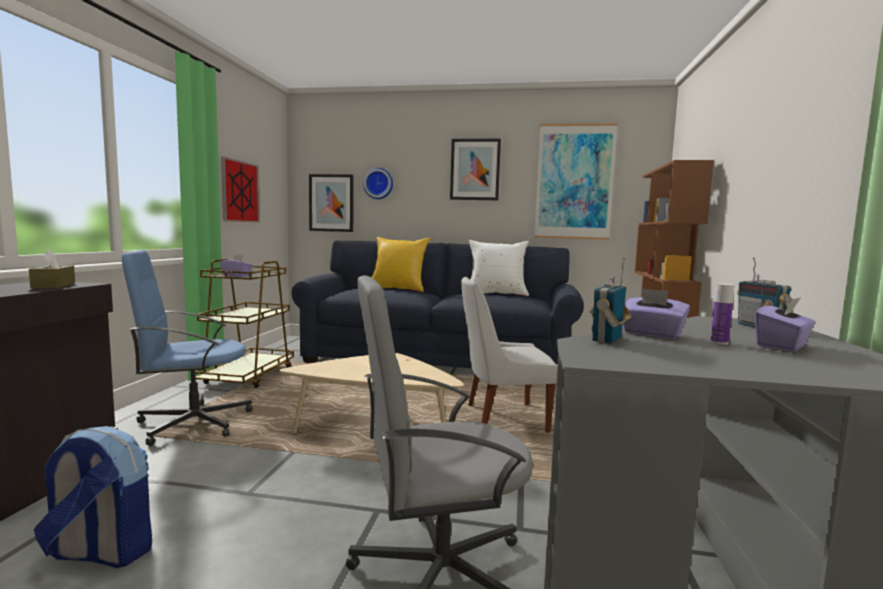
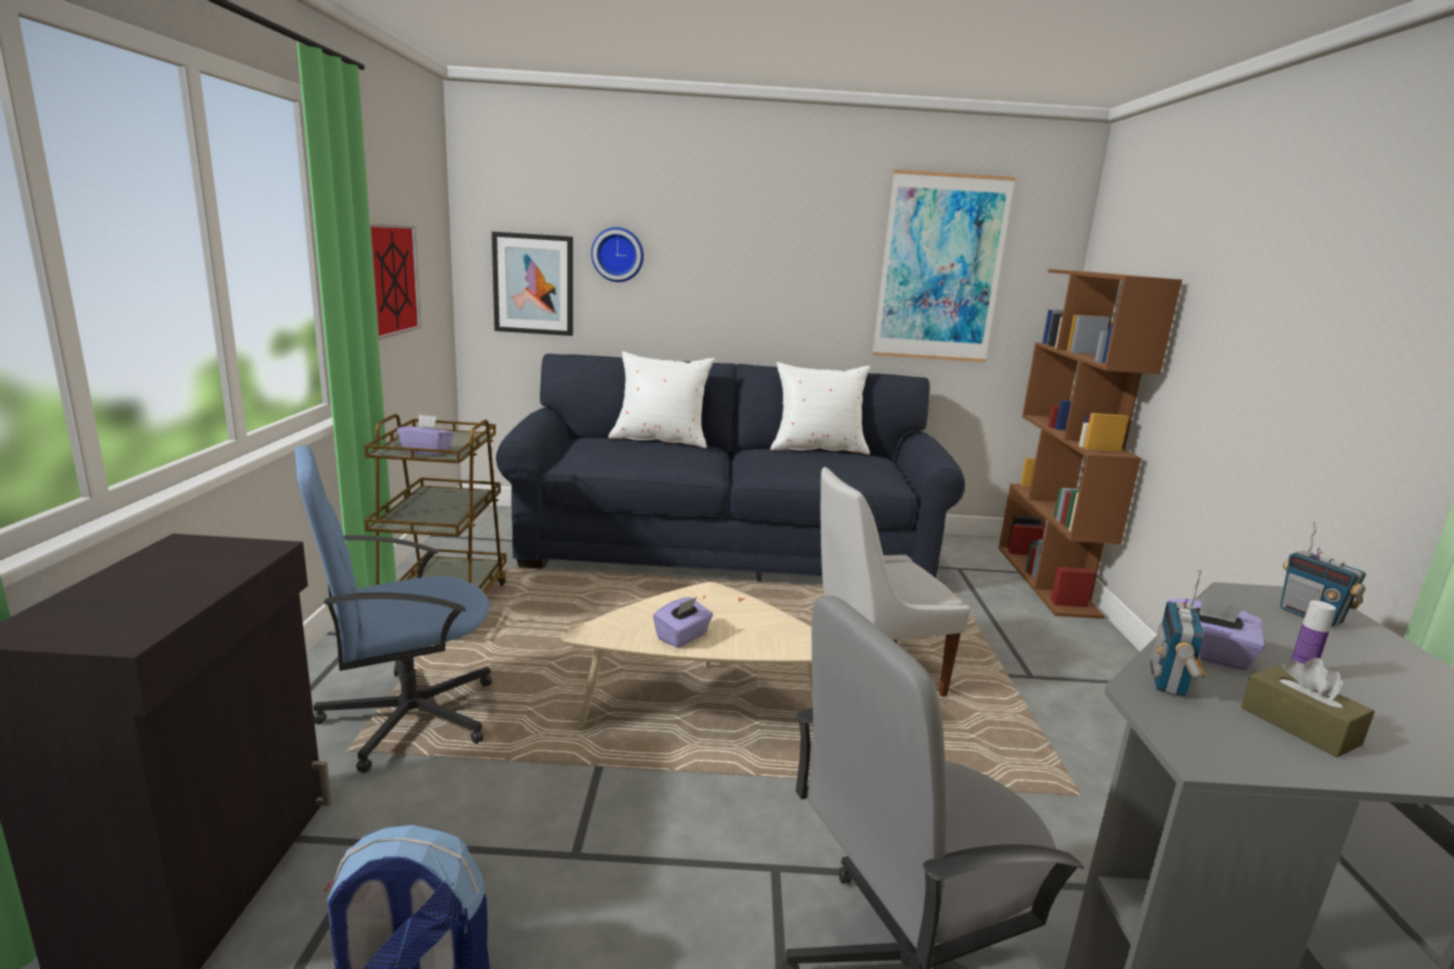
camera: 10 degrees left, 10 degrees up
brown tissue box [29,249,75,288] -> brown tissue box moved to [1241,658,1375,757]
yellow pillow [372,237,430,292] -> white pillow [608,351,715,448]
picture [450,139,501,200] -> none
purple tissue box [755,297,816,352] -> purple tissue box moved to [653,597,713,648]

